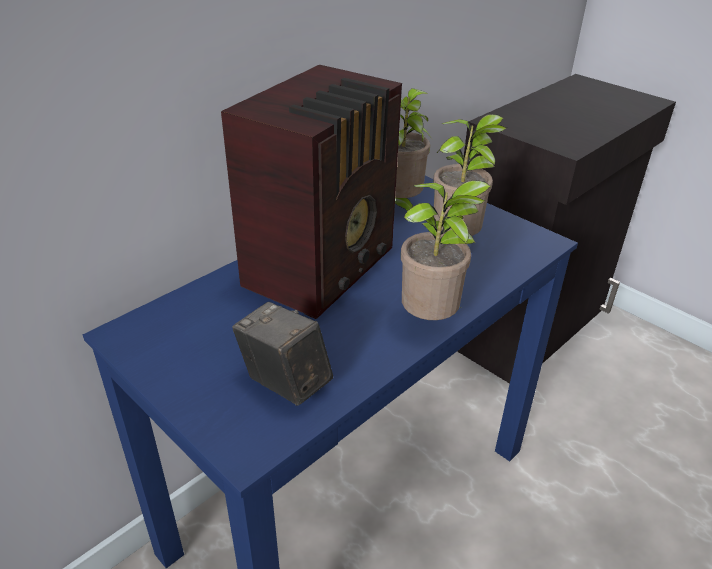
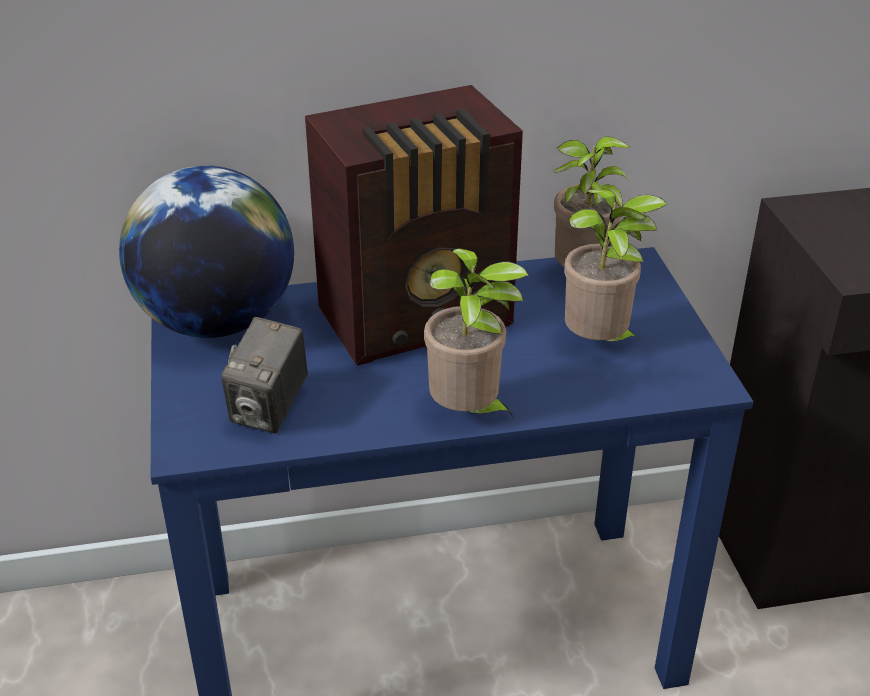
camera: 35 degrees right, 0 degrees up
camera [232,302,333,406] -> camera turned 150 degrees counterclockwise [221,317,308,433]
none -> globe [119,165,294,338]

